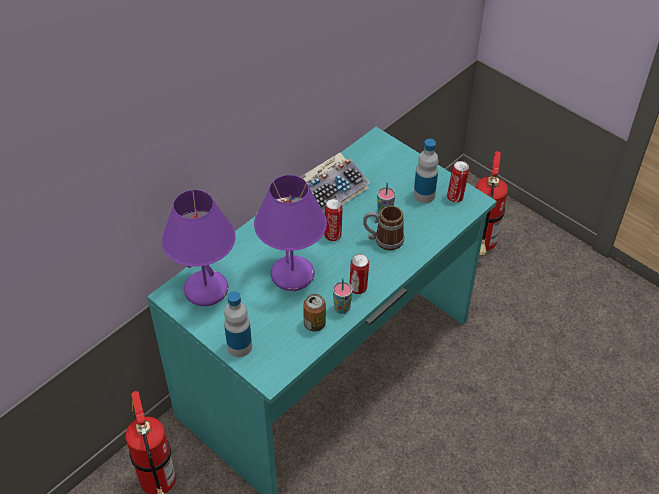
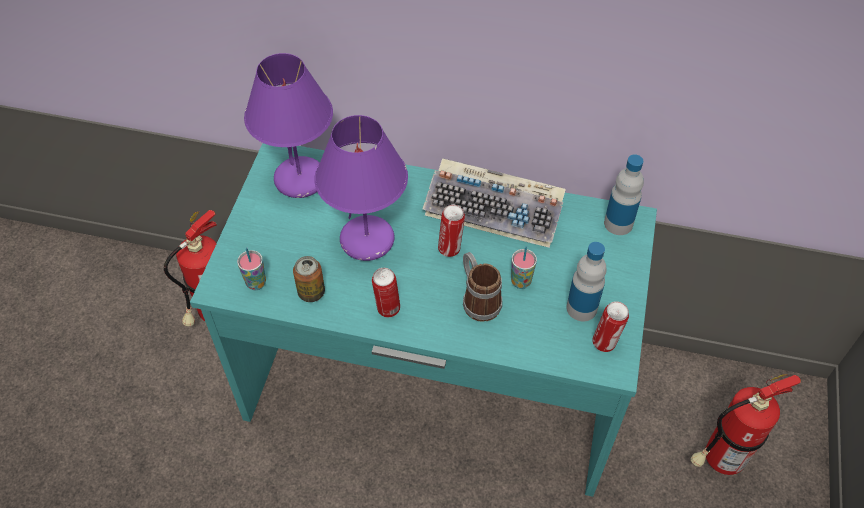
camera: 60 degrees right, 5 degrees up
bottle [224,291,252,357] -> bottle moved to [604,154,644,235]
cup [333,278,353,314] -> cup moved to [237,247,266,290]

